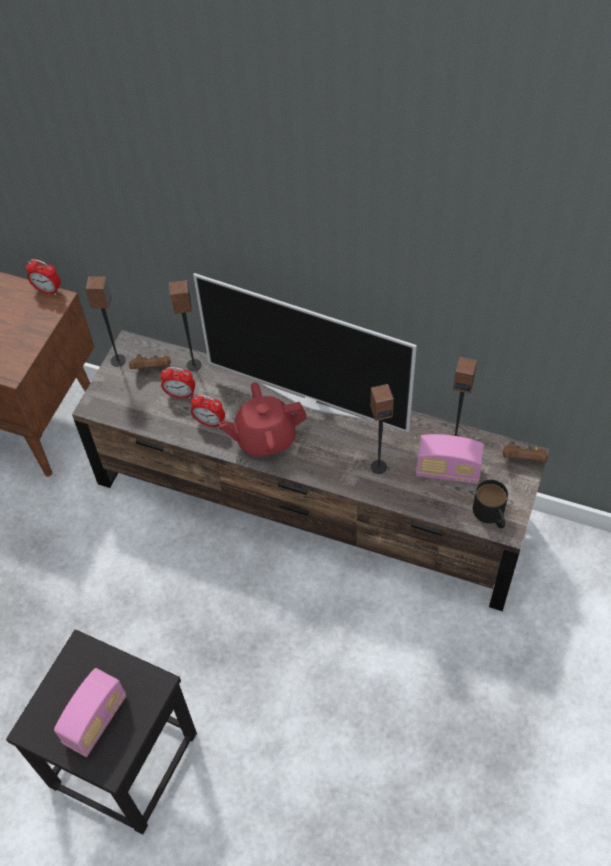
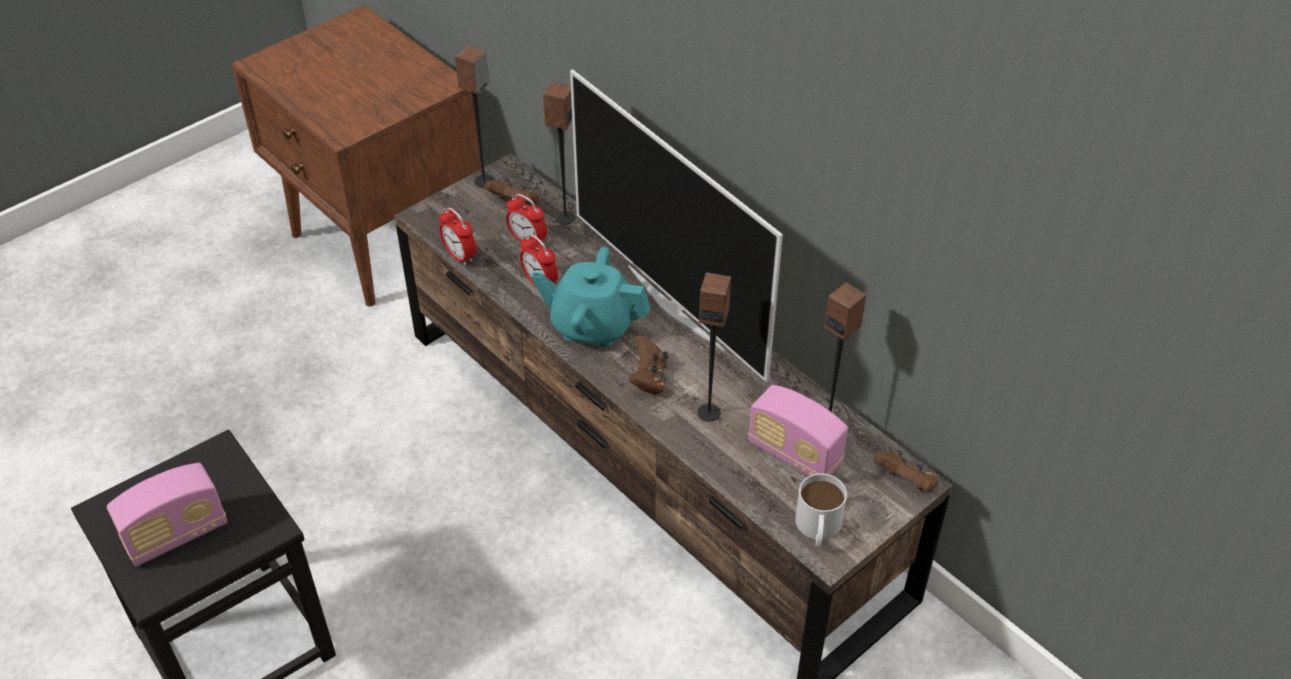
camera: 25 degrees right, 10 degrees down
alarm clock [26,259,61,295] -> alarm clock moved to [439,207,476,266]
red teapot [219,382,307,457] -> turquoise teapot [531,246,651,347]
black mug [473,480,508,528] -> white mug [795,474,847,547]
none -> brown game controller [629,335,668,395]

